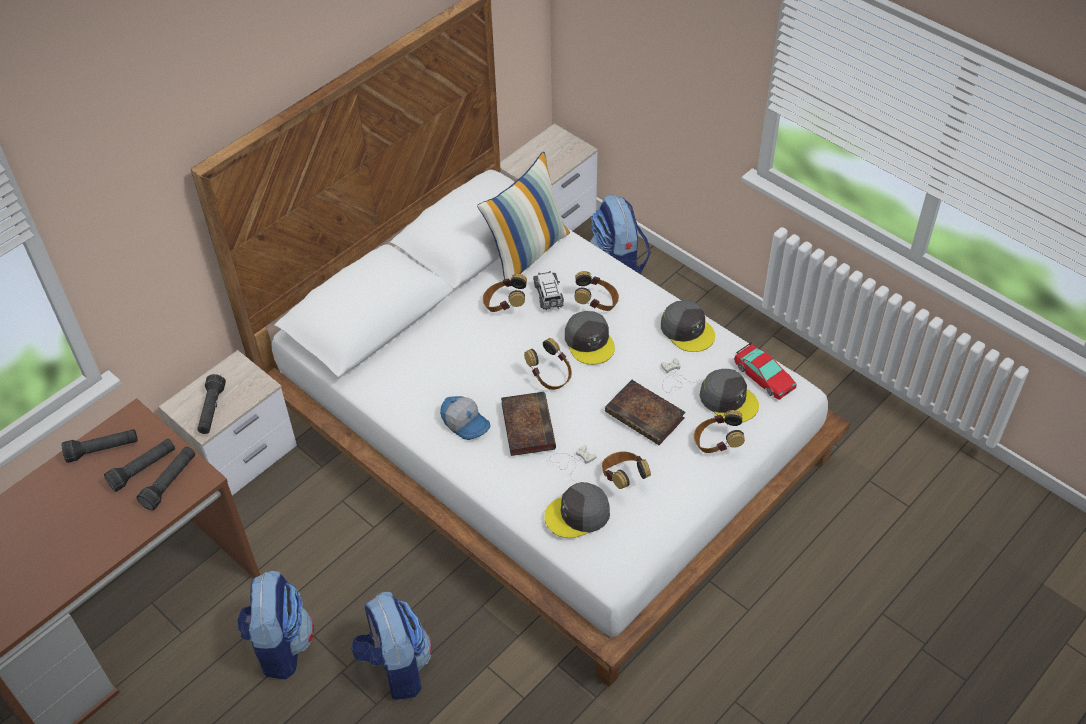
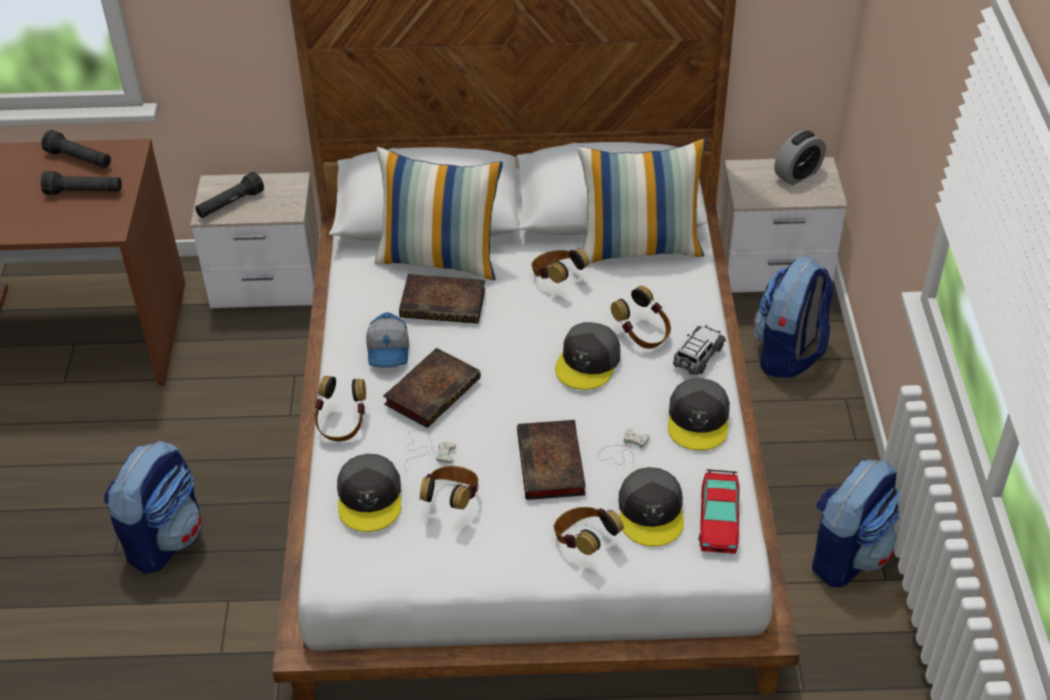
camera: 45 degrees right, 5 degrees down
black flashlight [136,447,195,510] -> none
backpack [238,571,314,680] -> backpack moved to [812,459,900,587]
headphones [524,338,572,390] -> headphones moved to [314,376,366,441]
toy car [533,271,564,310] -> toy car moved to [673,325,726,375]
grey cap [544,482,610,538] -> grey cap turned 120 degrees counterclockwise [337,454,401,532]
none -> pillow [375,147,503,280]
none -> book [399,274,485,324]
none -> alarm clock [774,130,826,186]

